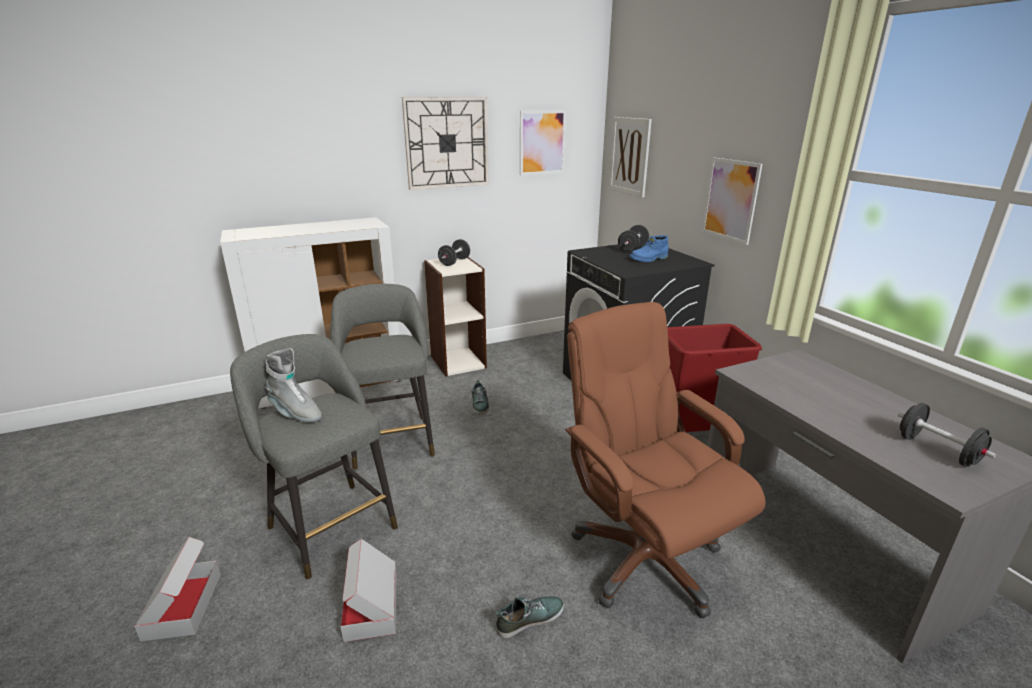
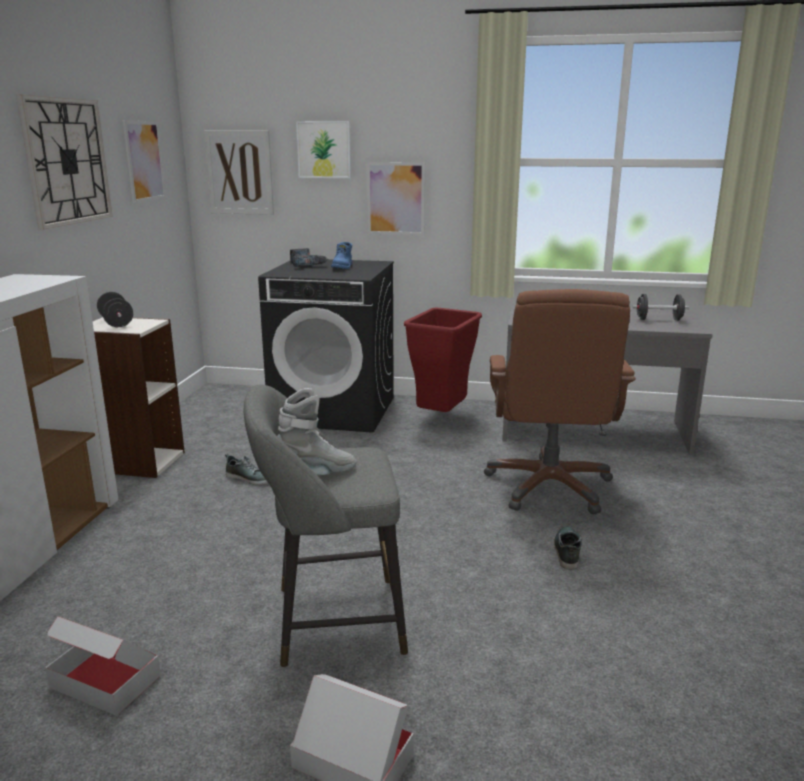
camera: 55 degrees left, 5 degrees down
grey stool [330,284,435,470] -> none
cardboard box [341,539,397,642] -> cardboard box moved to [45,616,161,716]
brown office chair [565,302,766,619] -> brown office chair turned 90 degrees counterclockwise [484,289,635,514]
black dumbbell [618,225,649,253] -> power drill [290,248,328,267]
none -> picture [296,121,351,178]

